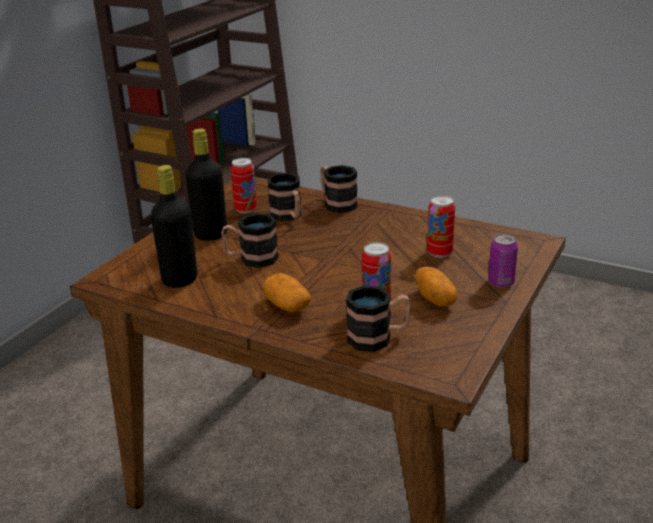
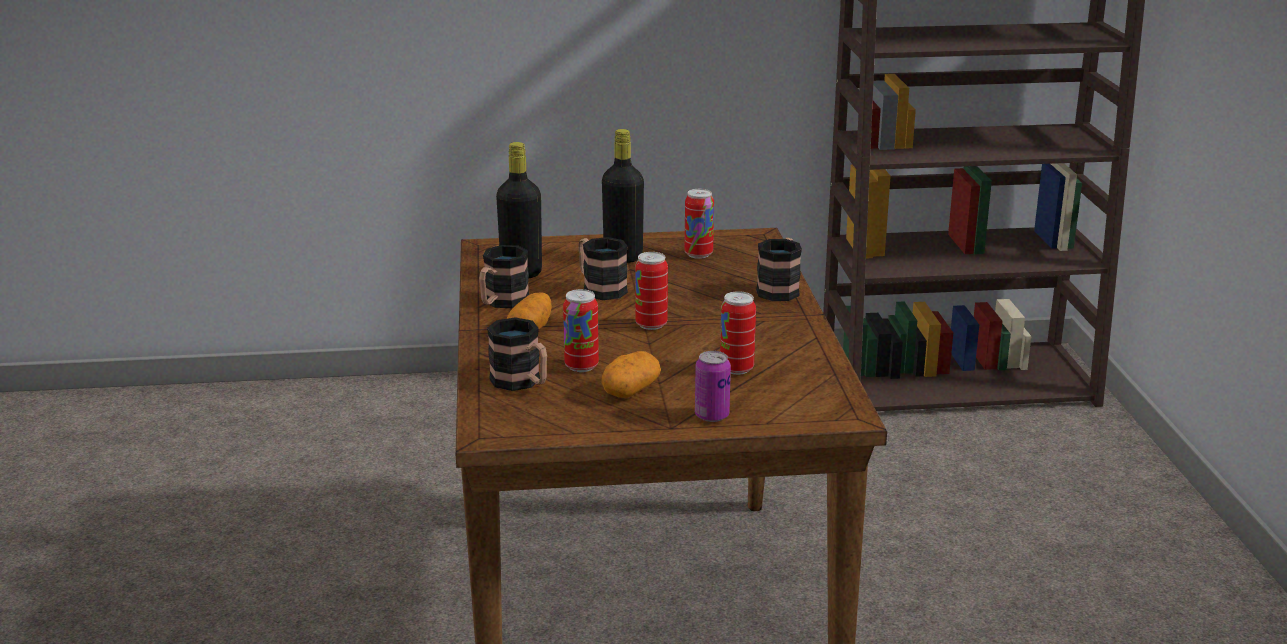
camera: 55 degrees right, 5 degrees down
mug [268,173,302,221] -> mug moved to [479,245,529,308]
none -> can [635,252,668,330]

